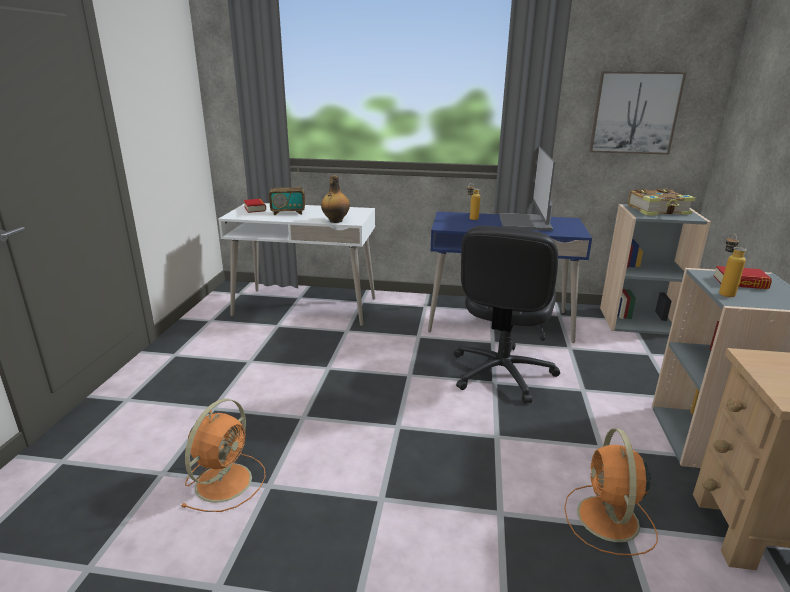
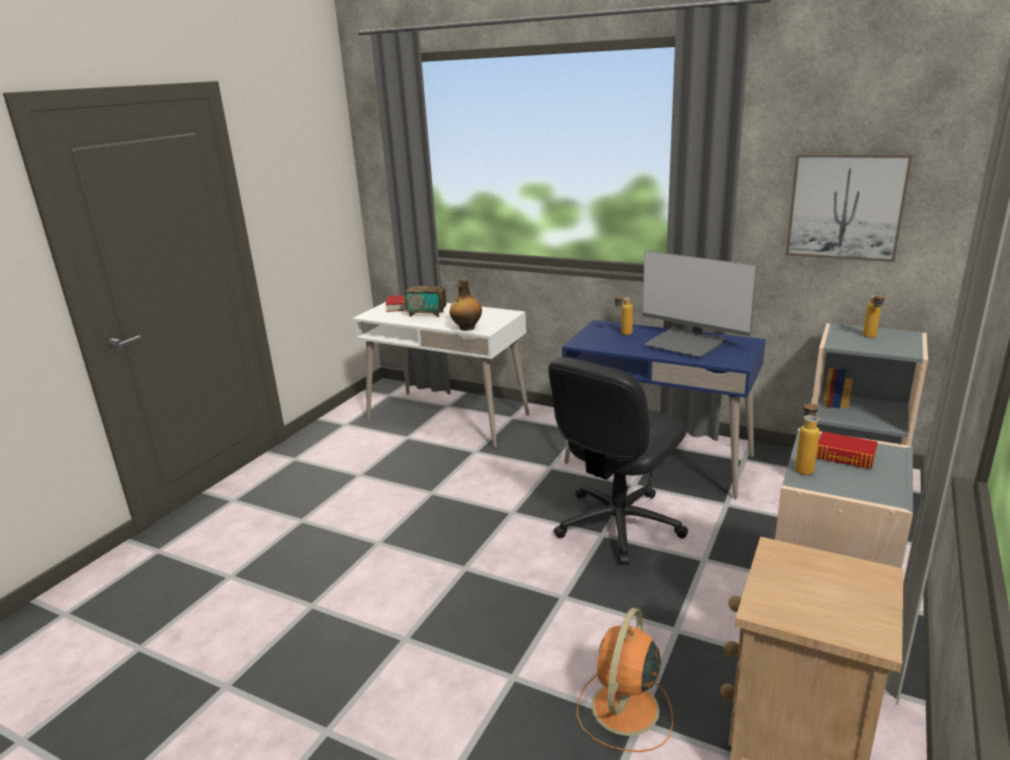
camera: 20 degrees right, 0 degrees up
orange fan [180,399,266,512] -> none
monitor [499,147,555,230] -> monitor turned 75 degrees counterclockwise [642,251,757,357]
book [628,189,695,216] -> bottle [863,291,885,338]

